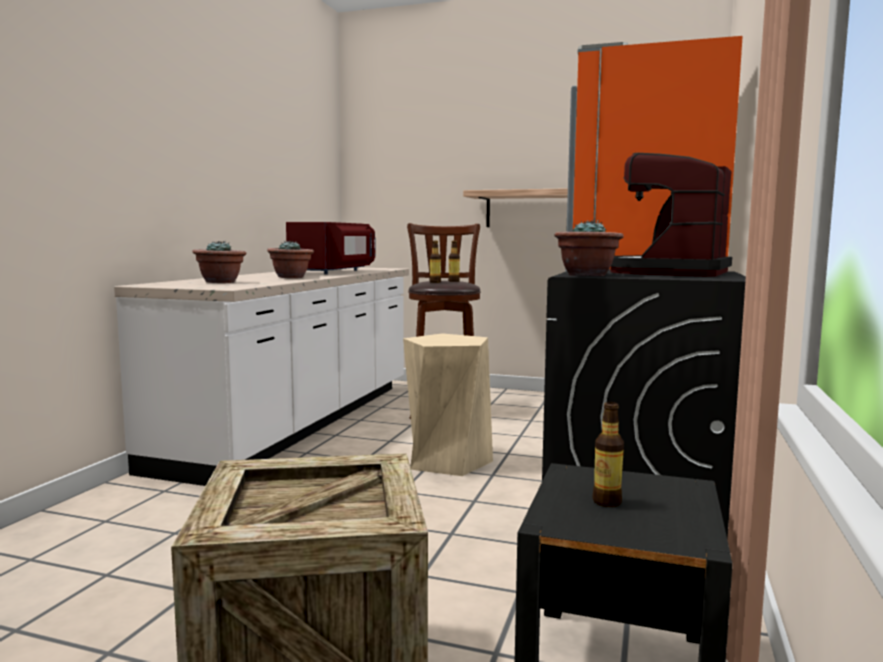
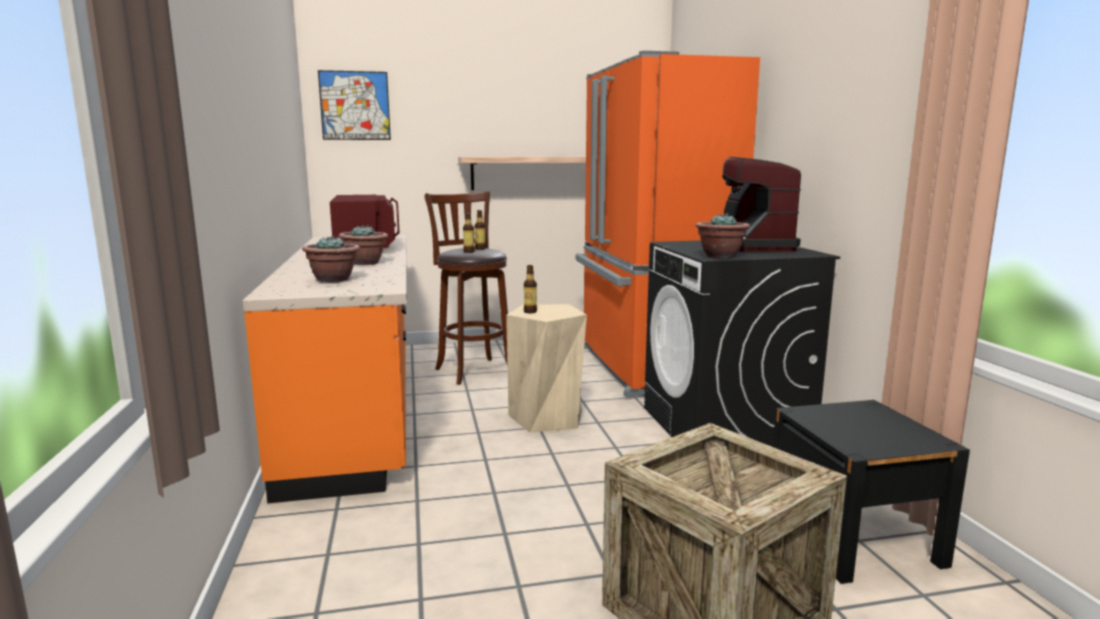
camera: 30 degrees left, 5 degrees up
white counter [114,267,409,486] -> orange counter [243,235,407,504]
bottle [593,402,624,507] -> bottle moved to [524,265,537,313]
none -> picture [318,70,391,140]

